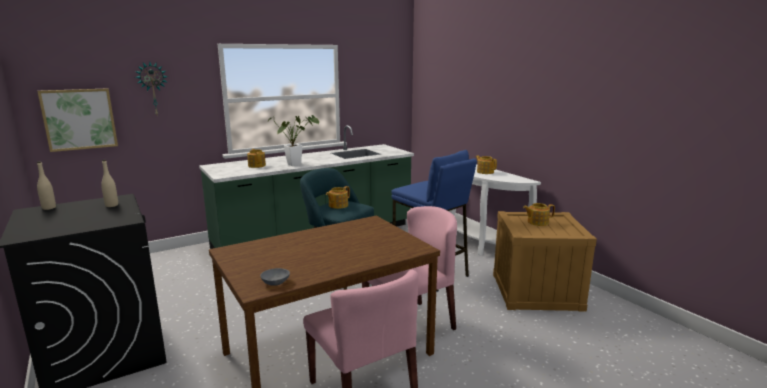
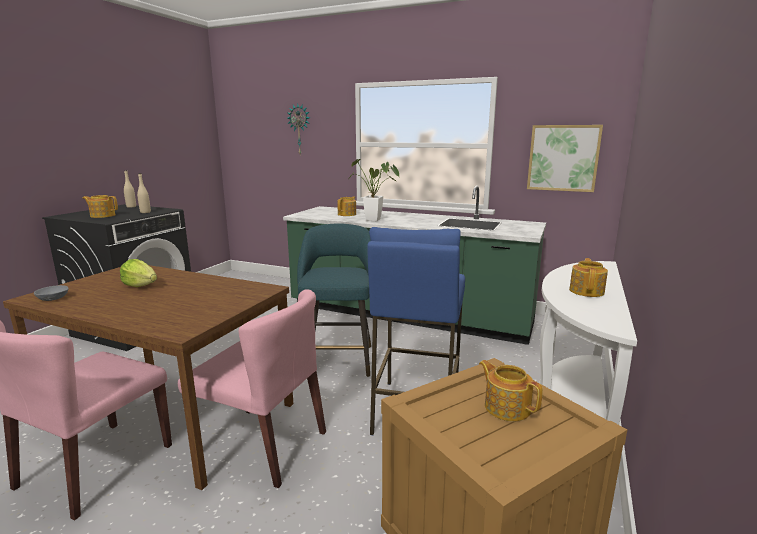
camera: 55 degrees right, 0 degrees up
picture [37,88,118,152] -> picture moved to [527,125,603,192]
teapot [326,186,350,209] -> teapot moved to [82,195,118,218]
none -> lettuce [120,259,157,287]

